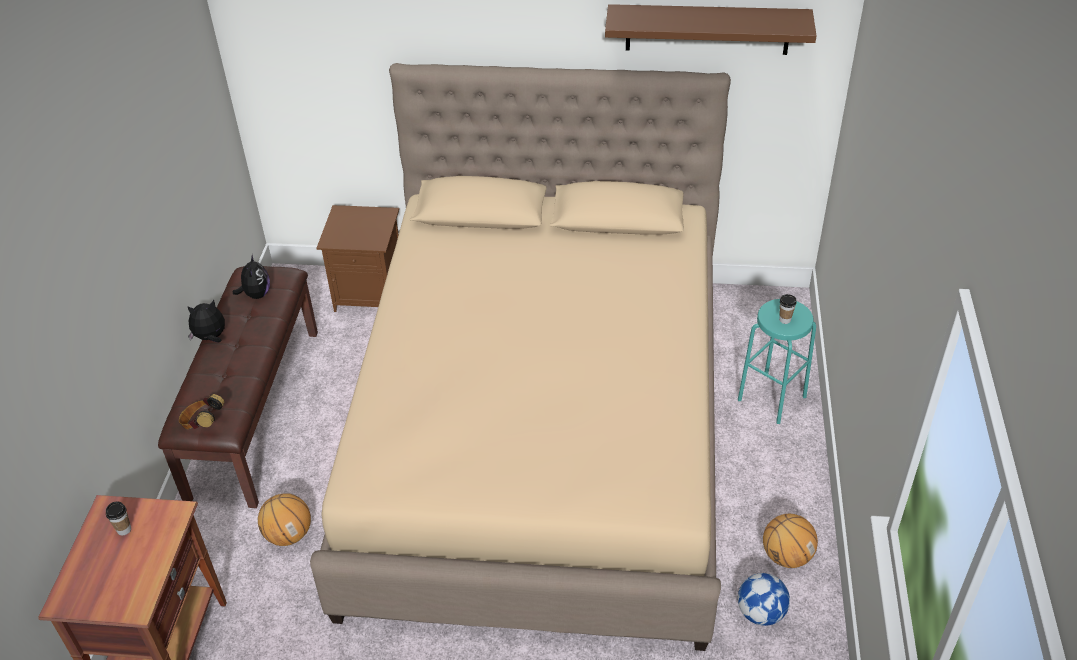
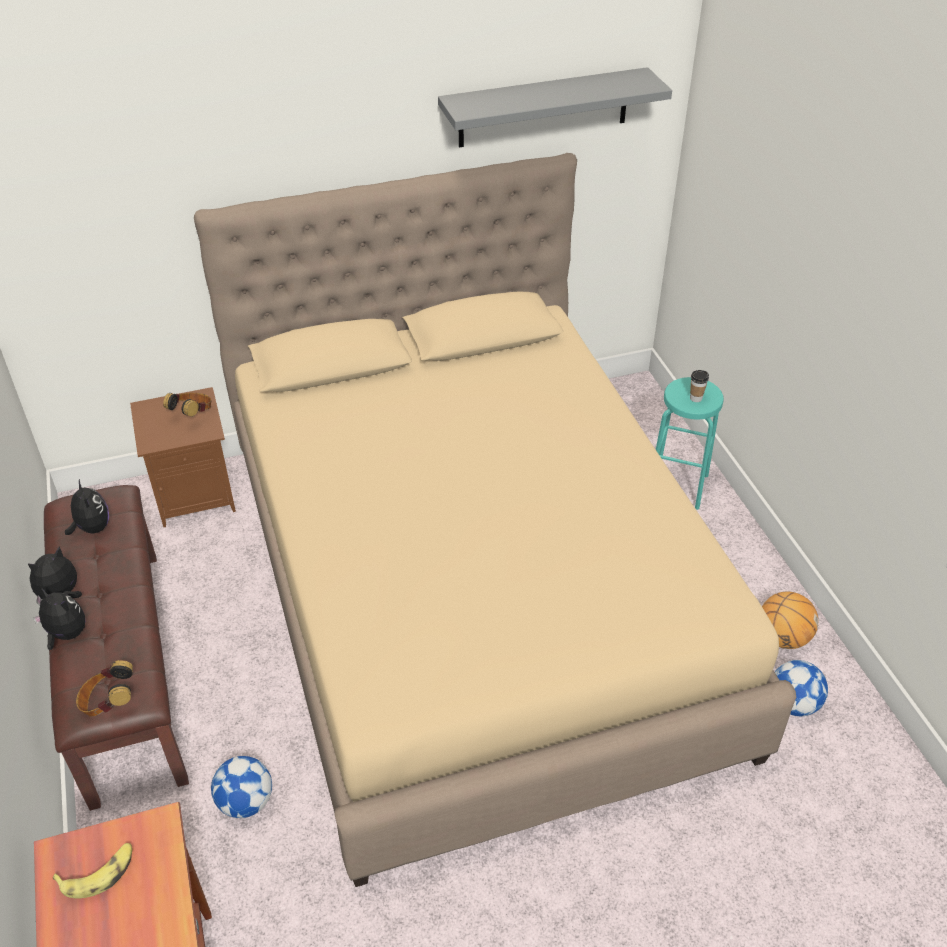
camera: 25 degrees left, 0 degrees up
cup [106,501,131,535] -> banana [53,843,132,899]
basketball [258,493,311,546] -> football [211,756,272,818]
brown shelf [605,4,817,55] -> grey shelf [438,67,672,148]
none -> plush toy [33,587,85,650]
none -> headphones [163,393,212,417]

